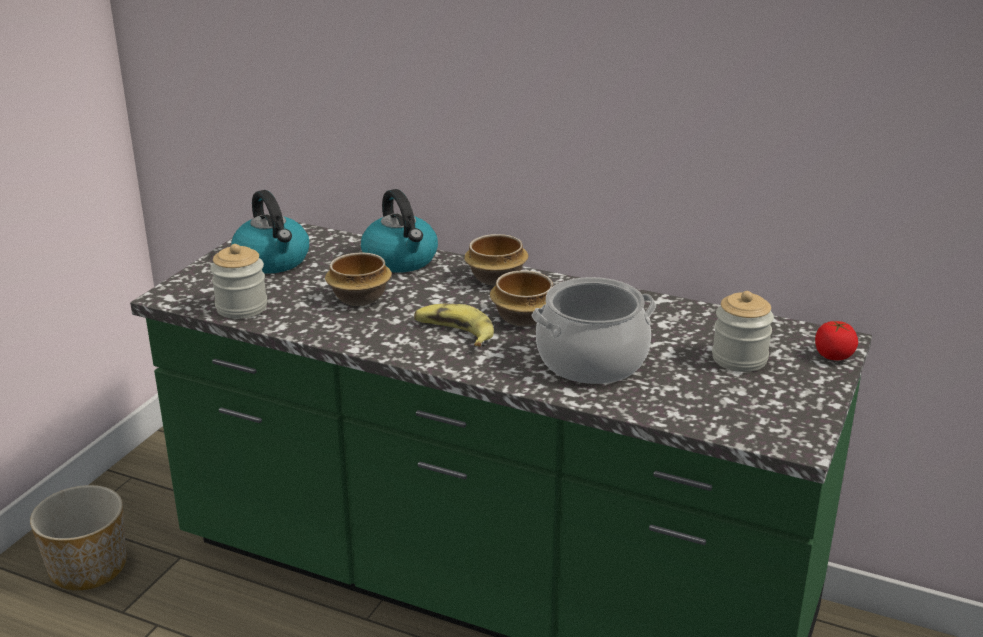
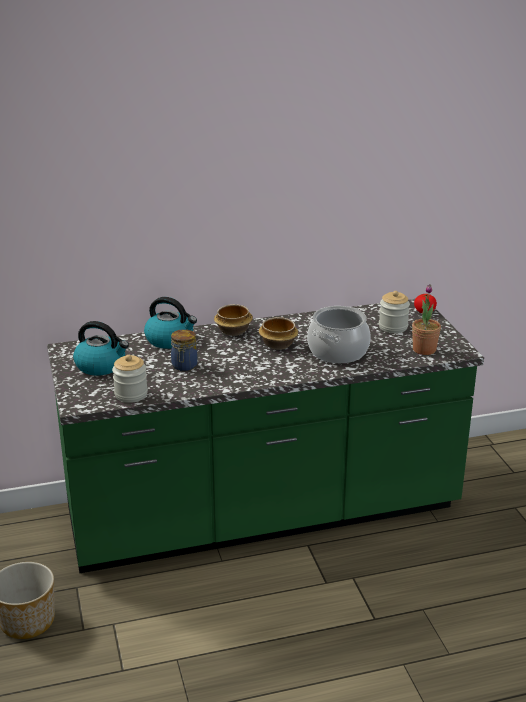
camera: 40 degrees left, 0 degrees up
bowl [325,253,392,306] -> jar [171,329,198,371]
banana [414,304,494,347] -> none
none -> potted plant [412,284,441,355]

